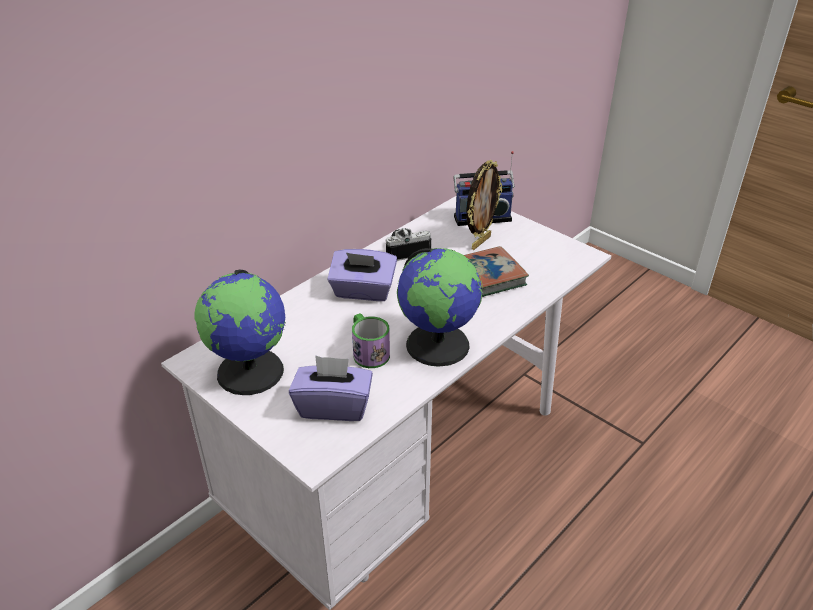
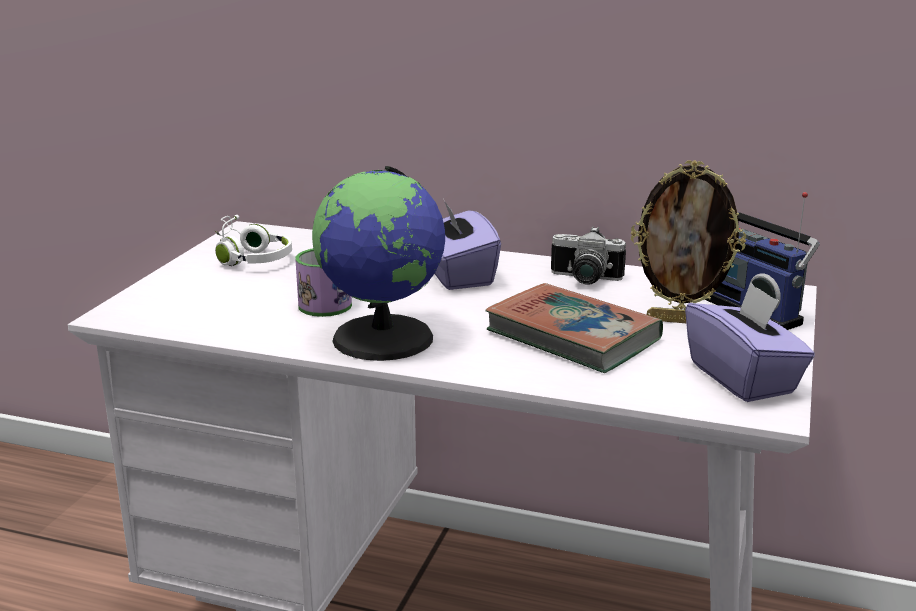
camera: 65 degrees right, 15 degrees down
globe [194,270,285,395] -> white headphones [215,215,292,266]
purple tissue box [289,355,373,421] -> purple tissue box moved to [685,282,815,402]
camera [386,228,431,261] -> camera turned 150 degrees clockwise [551,226,626,285]

